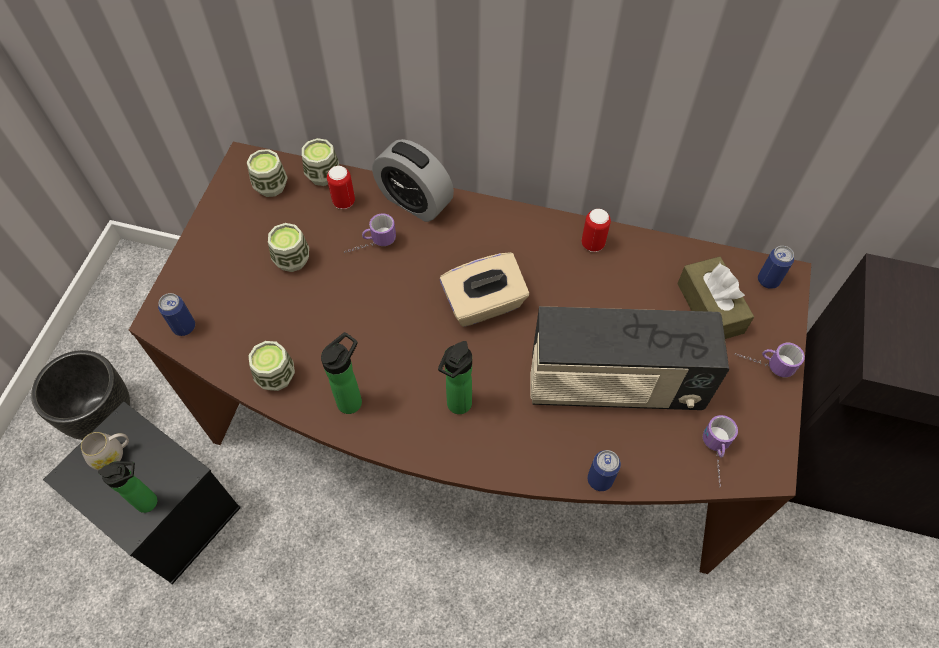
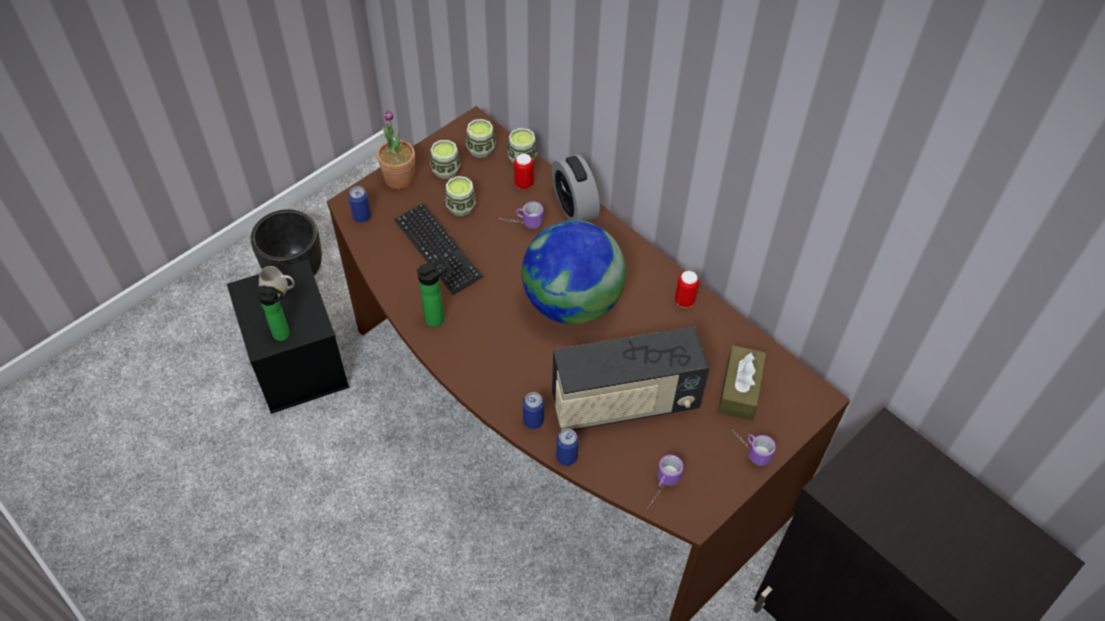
camera: 30 degrees right, 5 degrees down
cup [248,341,295,391] -> cup moved to [430,140,461,179]
bottle [438,341,472,414] -> none
beige tissue box [440,252,529,327] -> globe [522,220,626,325]
radio [530,306,729,410] -> radio turned 45 degrees counterclockwise [552,327,710,431]
can [758,246,794,289] -> can moved to [523,392,544,429]
none -> potted plant [377,109,415,190]
none -> keyboard [394,203,482,295]

